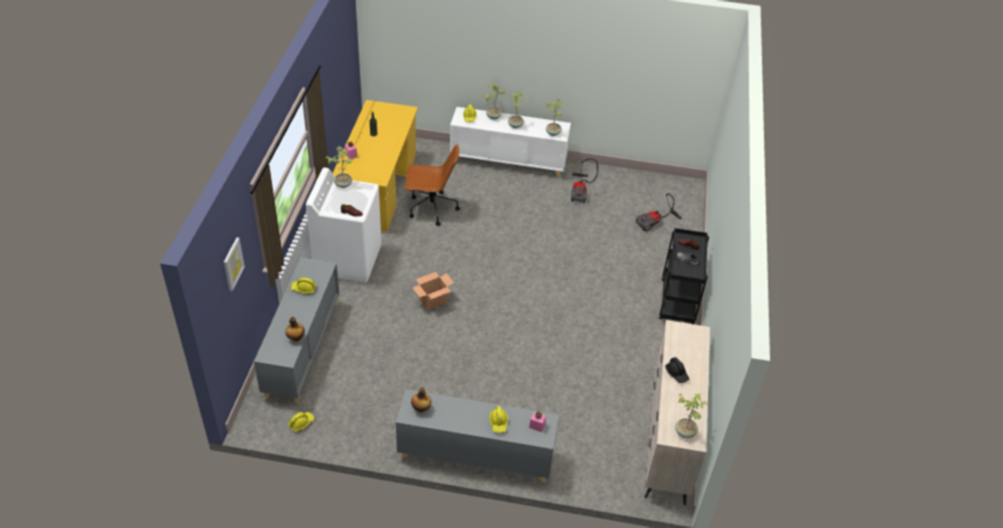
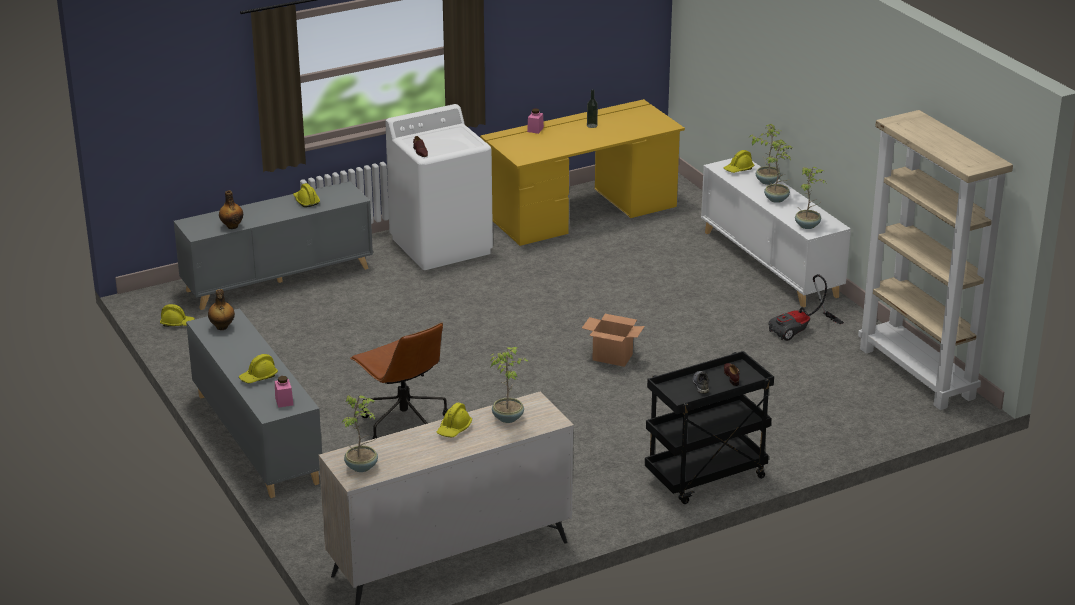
camera: 55 degrees right, 15 degrees down
picture [224,237,245,291] -> none
potted plant [325,146,353,188] -> potted plant moved to [490,347,528,423]
brown office chair [405,144,460,226] -> brown office chair moved to [350,323,448,439]
cardboard box [412,272,454,311] -> cardboard box moved to [582,314,645,367]
vacuum cleaner [636,193,682,231] -> none
black hard hat [665,357,689,383] -> yellow hard hat [437,403,472,437]
none -> beige bookcase [858,110,1013,410]

